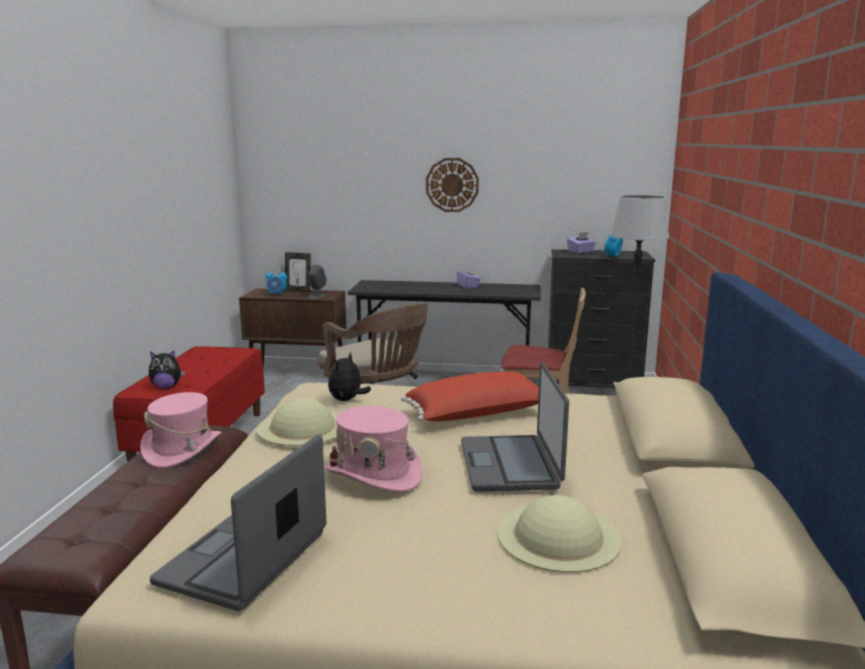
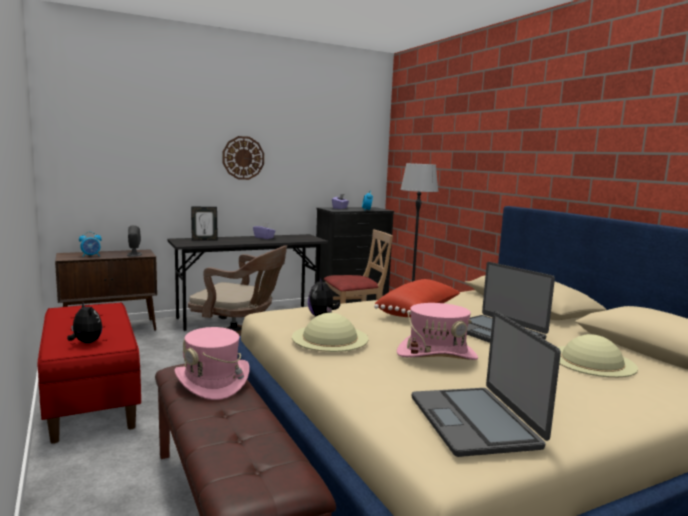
camera: 35 degrees left, 5 degrees down
plush toy [149,351,185,388] -> plush toy turned 90 degrees counterclockwise [67,302,102,343]
picture frame [285,252,311,292] -> picture frame moved to [191,207,218,241]

